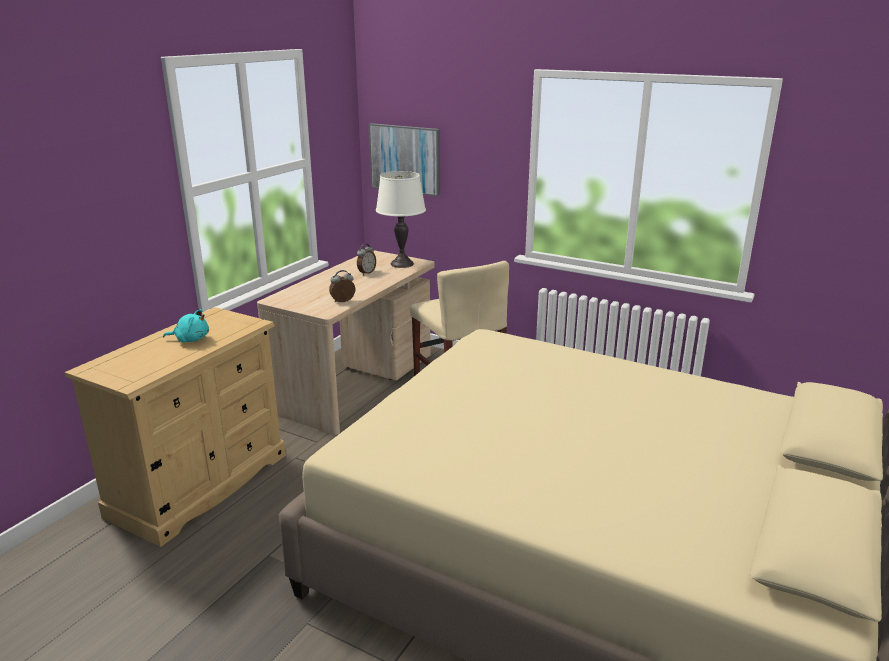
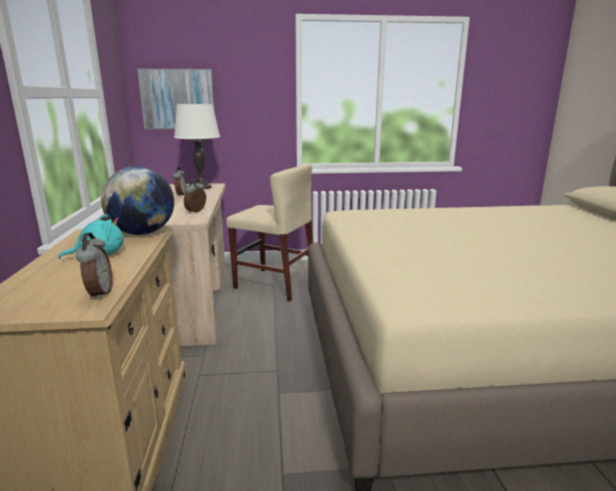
camera: 35 degrees left, 5 degrees down
none -> alarm clock [76,233,112,300]
none -> globe [101,166,174,235]

